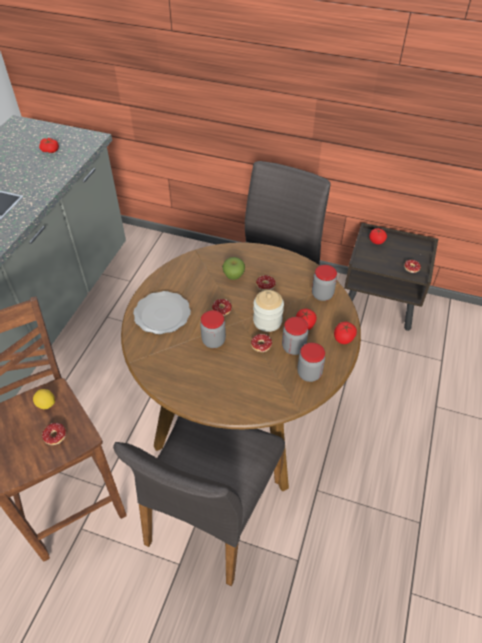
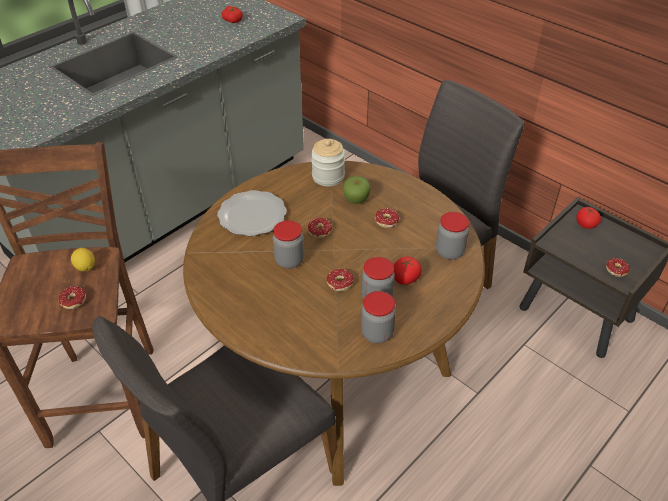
camera: 25 degrees right, 5 degrees down
jar [253,290,284,332] -> jar moved to [311,139,345,186]
tomato [334,322,357,344] -> none

